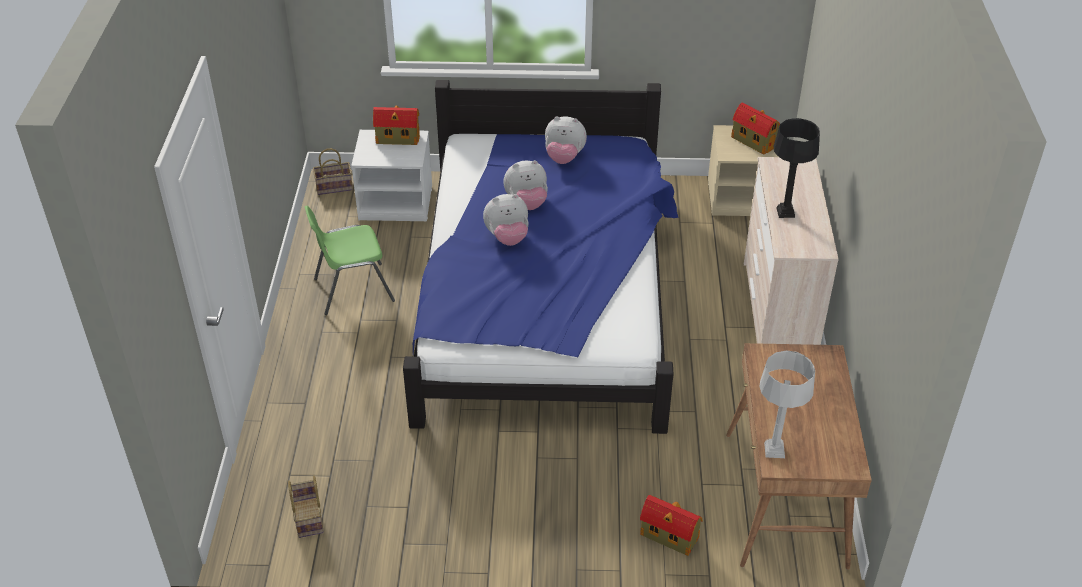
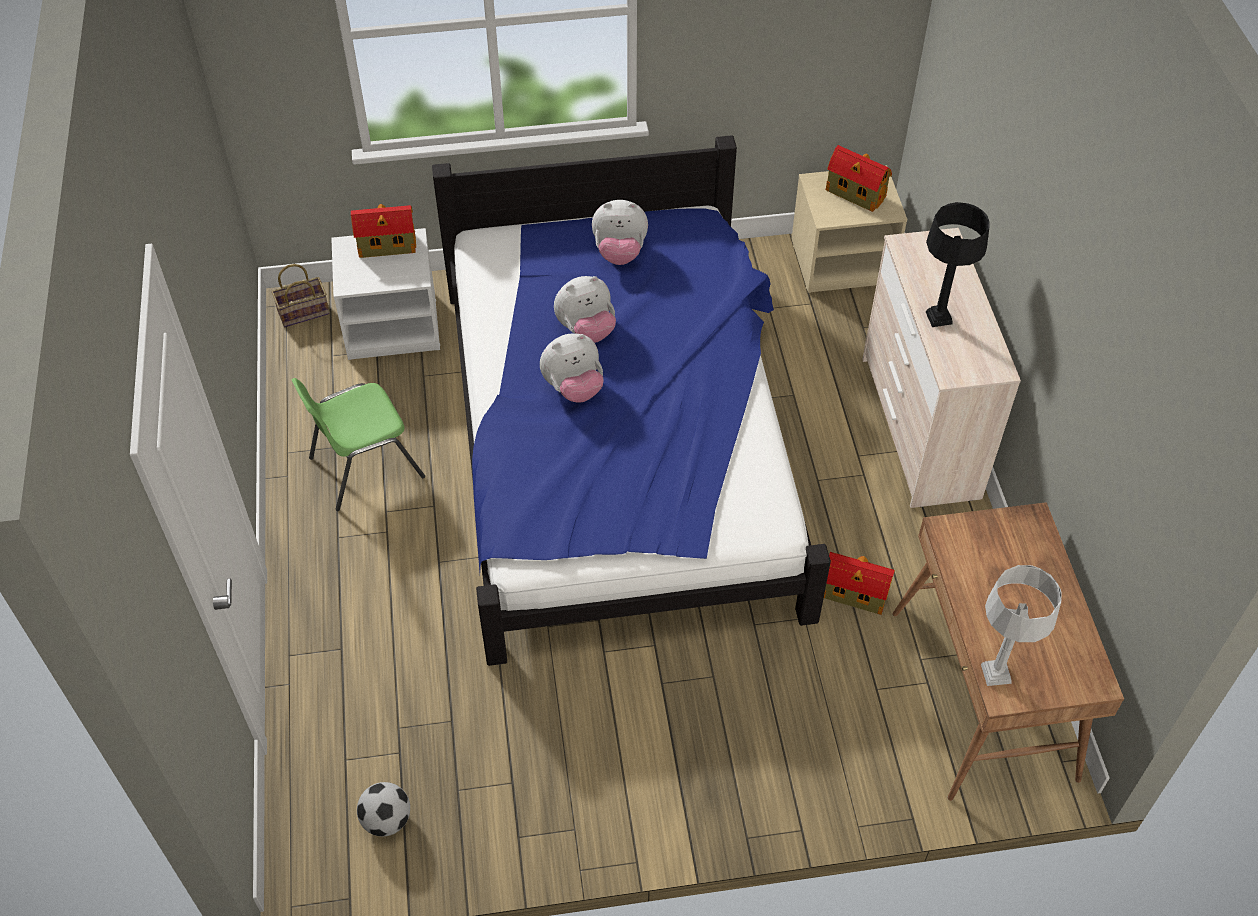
camera: 10 degrees left, 10 degrees up
basket [288,476,324,538] -> football [357,782,410,836]
toy house [640,495,703,556] -> toy house moved to [824,552,895,615]

